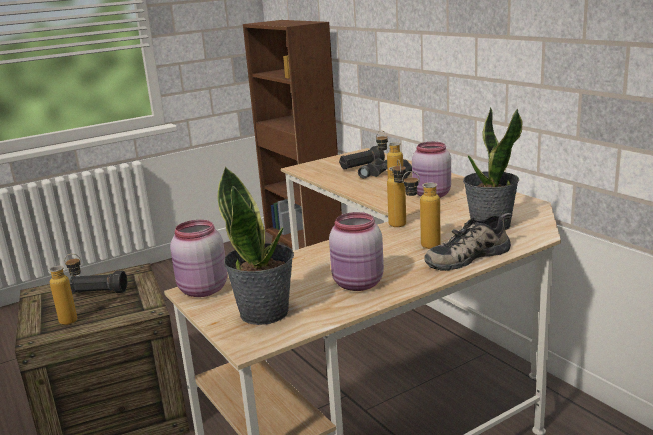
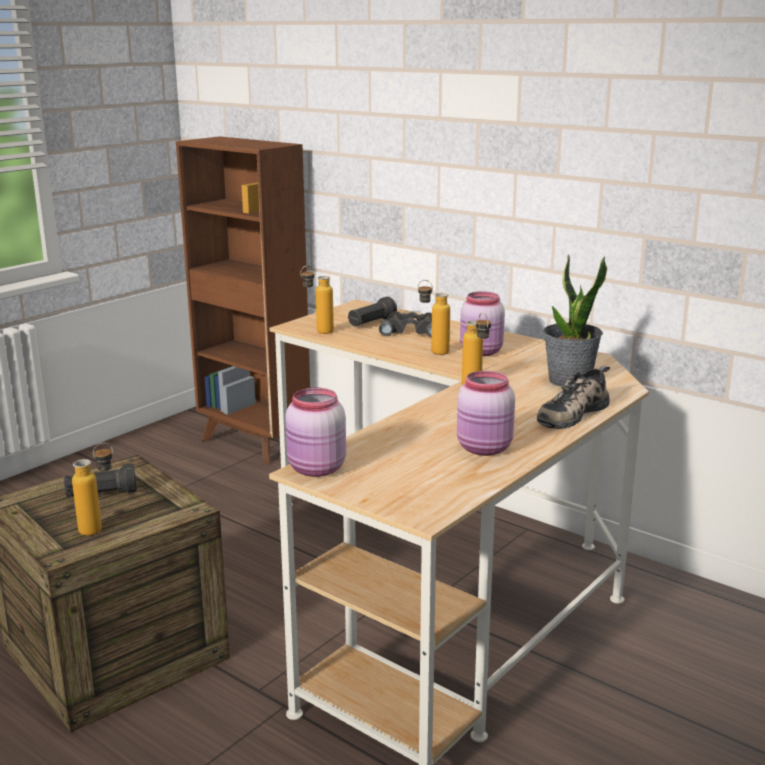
camera: 20 degrees left, 0 degrees up
potted plant [217,166,294,325] -> none
bottle [402,171,441,249] -> bottle moved to [301,265,334,334]

